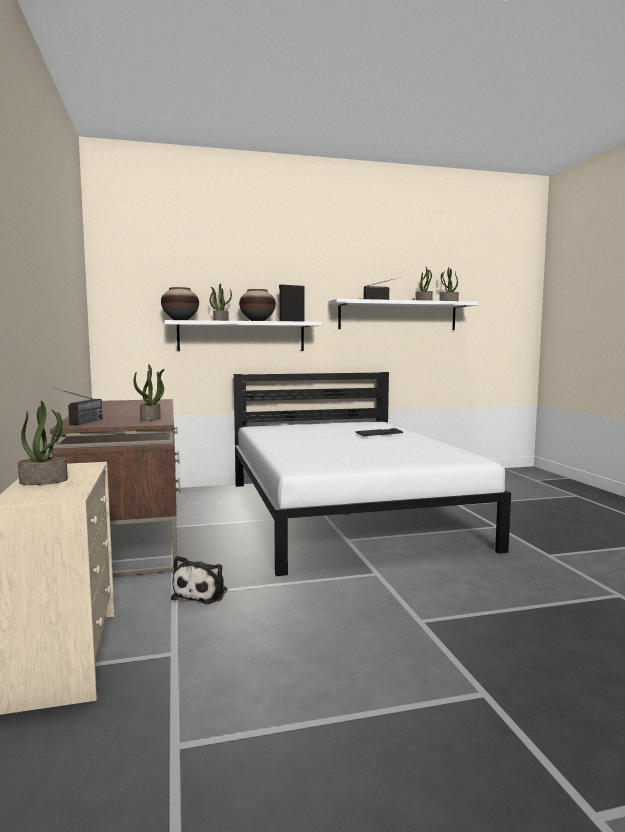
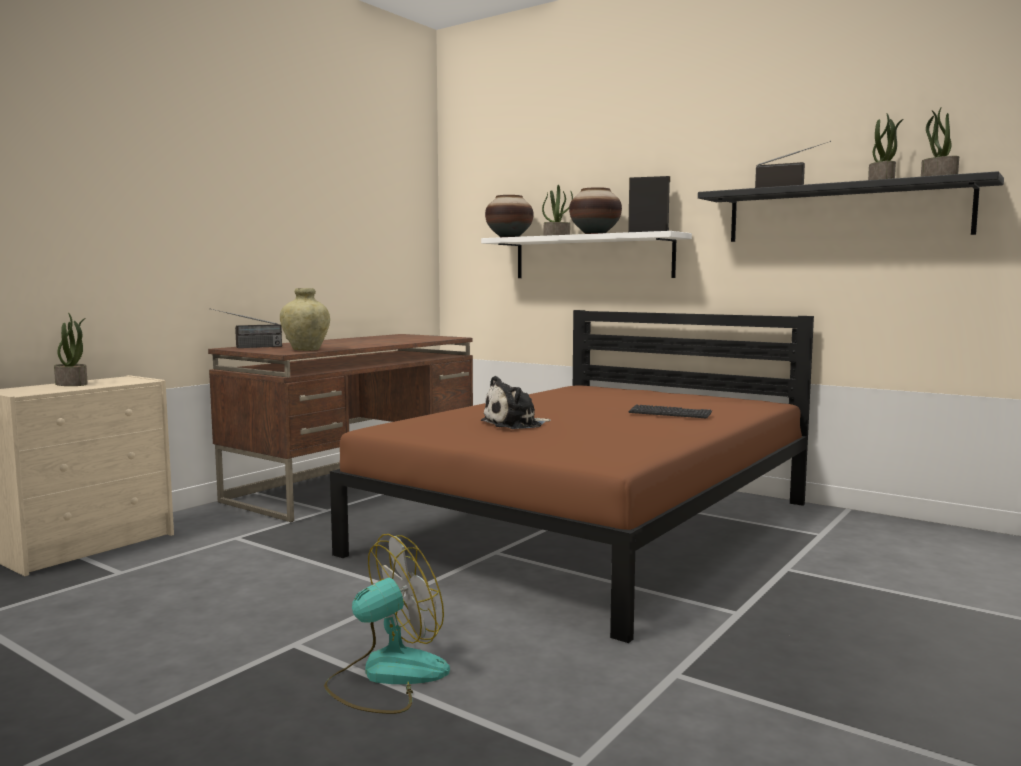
camera: 50 degrees right, 0 degrees up
potted plant [133,365,165,421] -> beige vase [280,288,330,351]
plush toy [171,556,228,604] -> plush toy moved to [481,376,551,429]
white bed [234,372,511,576] -> brown bed [330,310,814,643]
white shelf [328,299,478,330] -> black shelf [698,171,1004,242]
none -> fan [324,534,450,714]

